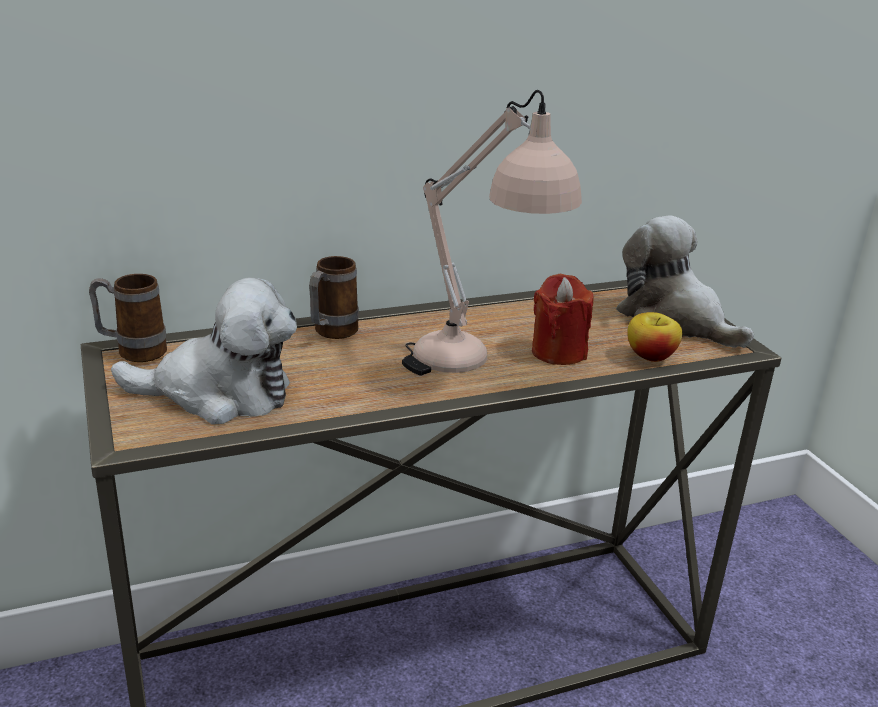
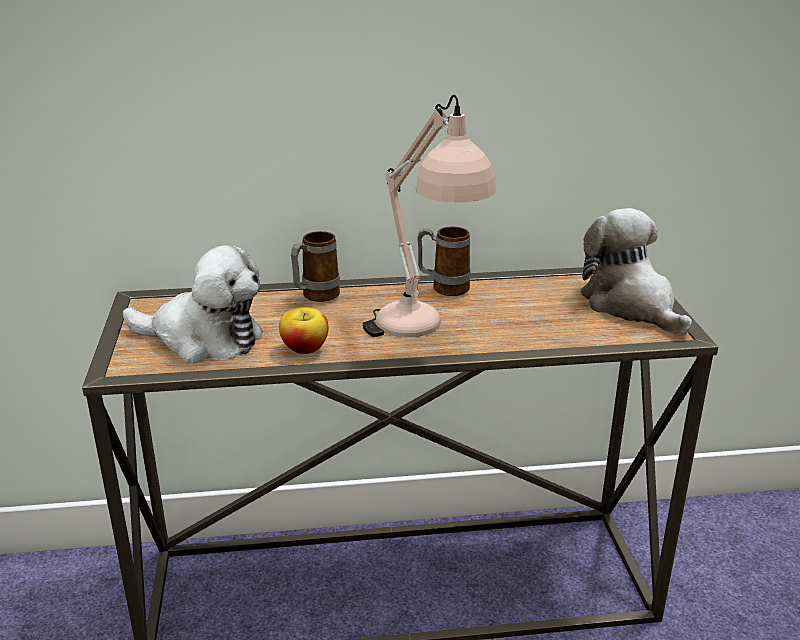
camera: 15 degrees right, 0 degrees up
mug [89,274,167,362] -> mug moved to [417,227,471,296]
red candle [532,274,593,365] -> none
apple [627,312,682,362] -> apple moved to [279,307,329,354]

